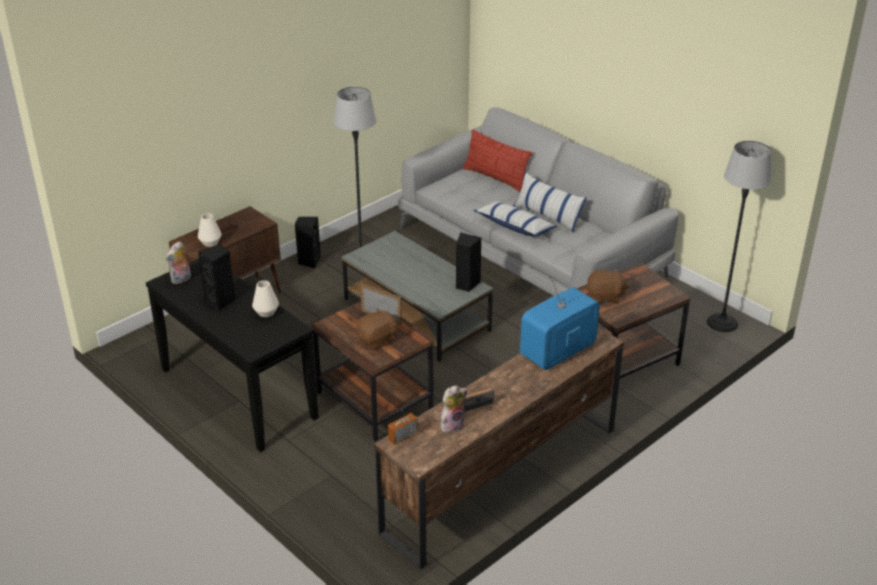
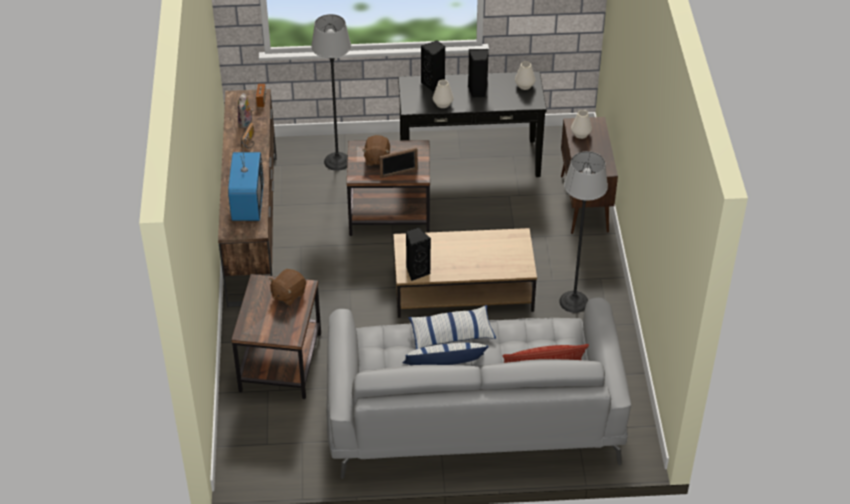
camera: 130 degrees right, 10 degrees up
plush toy [165,241,191,284] -> white vase [515,61,535,90]
black speaker [295,217,321,268] -> black speaker moved to [421,40,445,92]
grey coffee table [341,231,493,362] -> brown coffee table [393,228,537,318]
floor lamp [707,141,772,332] -> floor lamp moved to [311,14,351,171]

